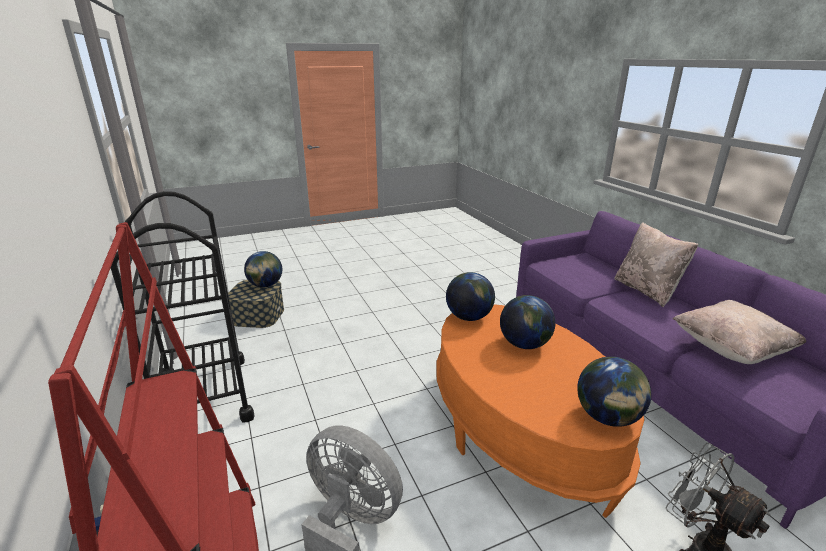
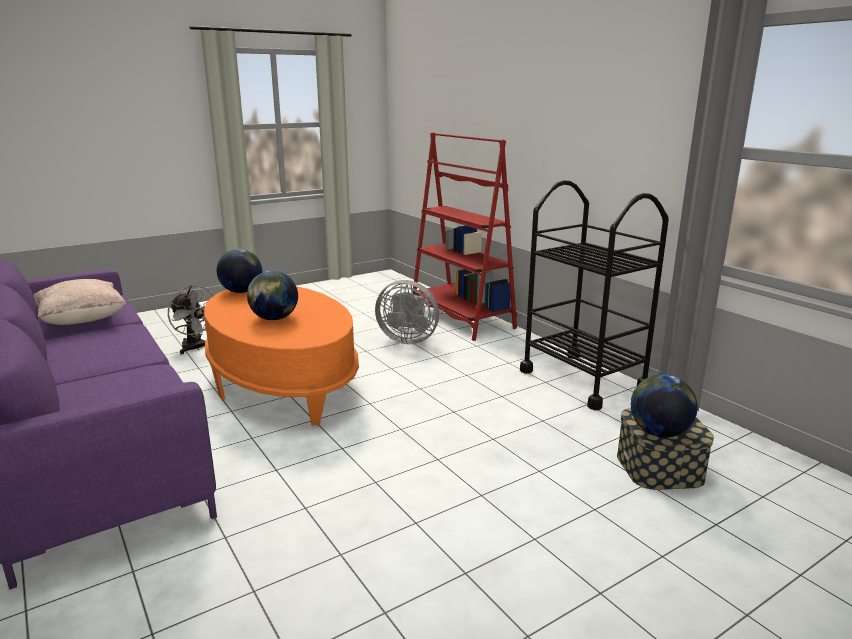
camera: 170 degrees right, 5 degrees down
globe [446,272,495,321] -> none
beige pillow [614,222,698,308] -> none

